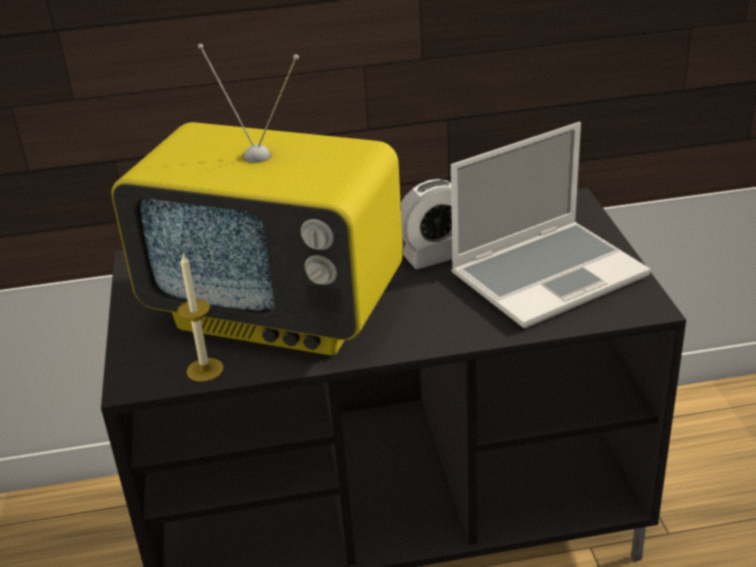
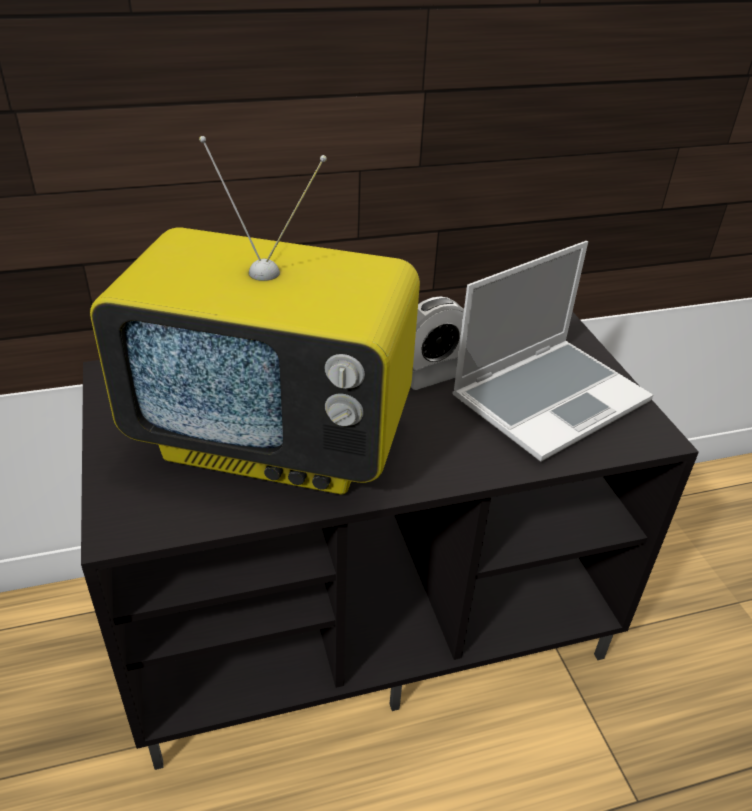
camera: 10 degrees left, 5 degrees up
candle [177,254,224,382] -> none

